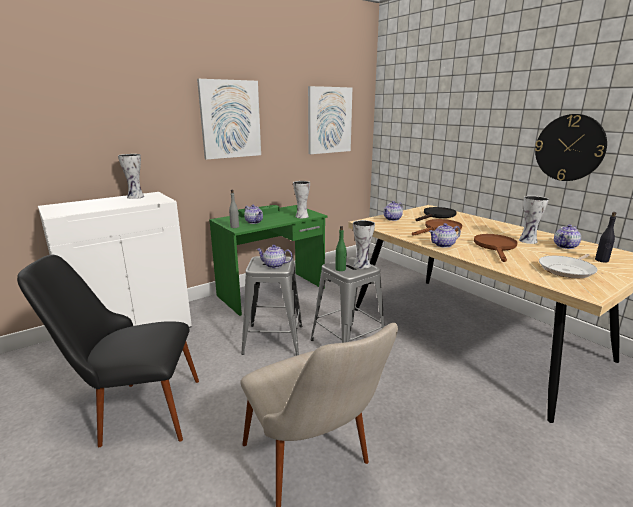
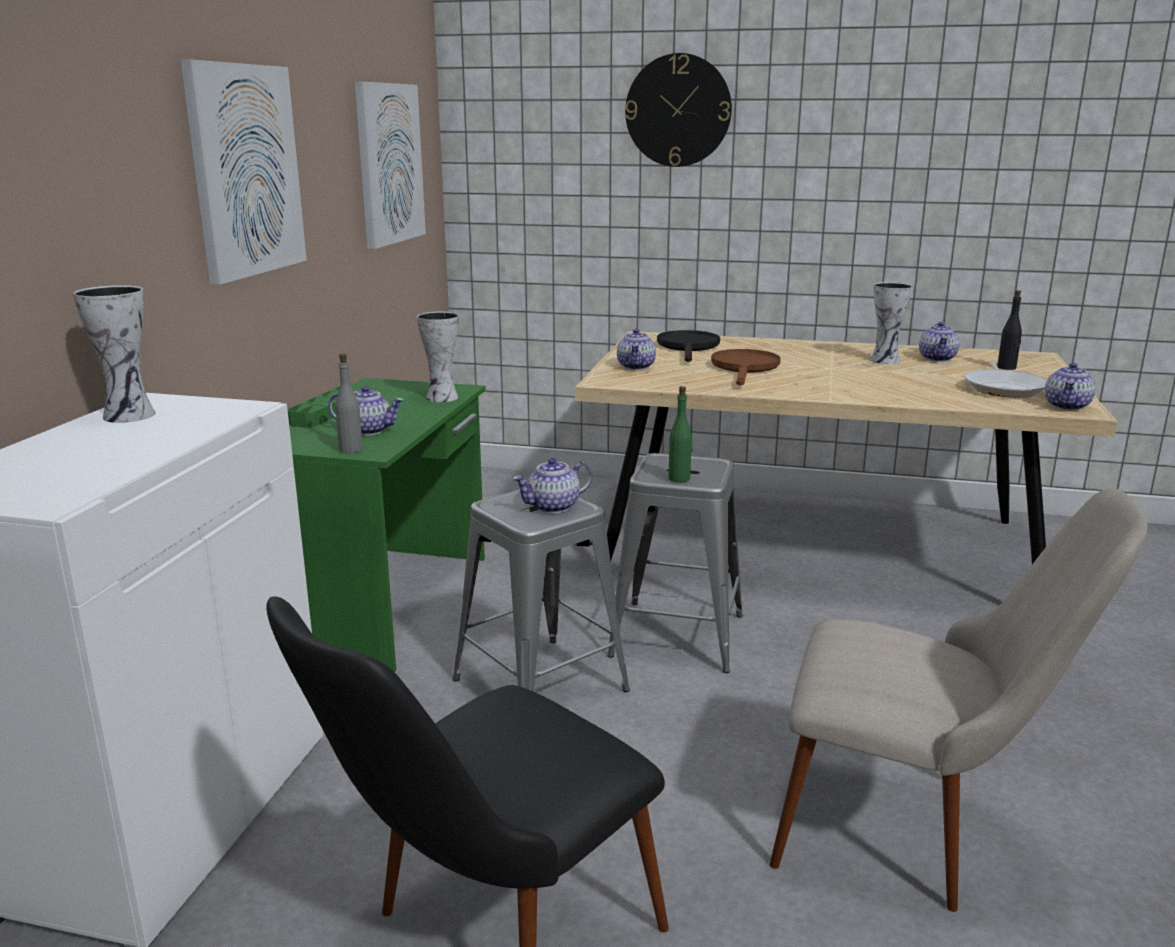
camera: 40 degrees left, 0 degrees up
vase [353,220,375,269] -> none
teapot [429,223,461,248] -> teapot moved to [1045,363,1095,410]
brown frying pan [474,234,517,262] -> none
wall clock [535,114,607,181] -> wall clock moved to [625,53,732,167]

